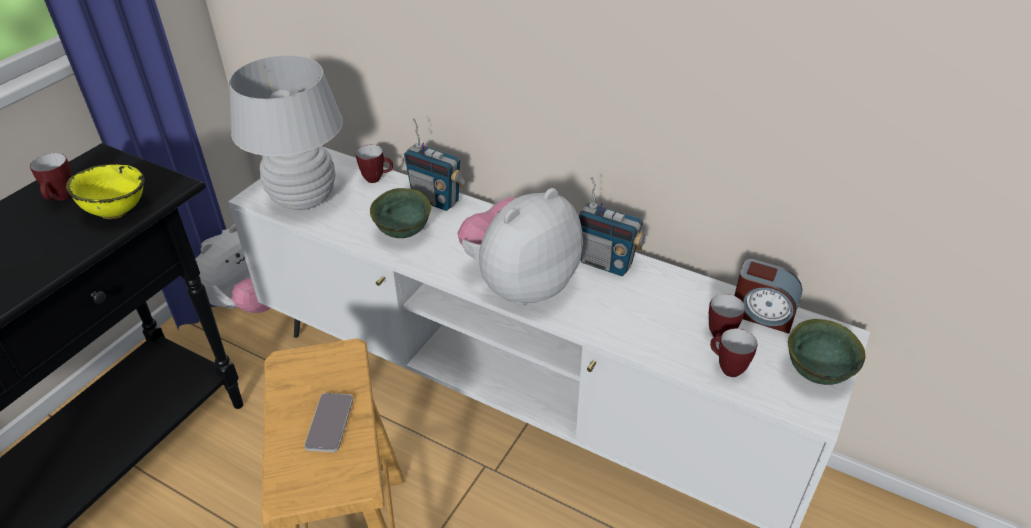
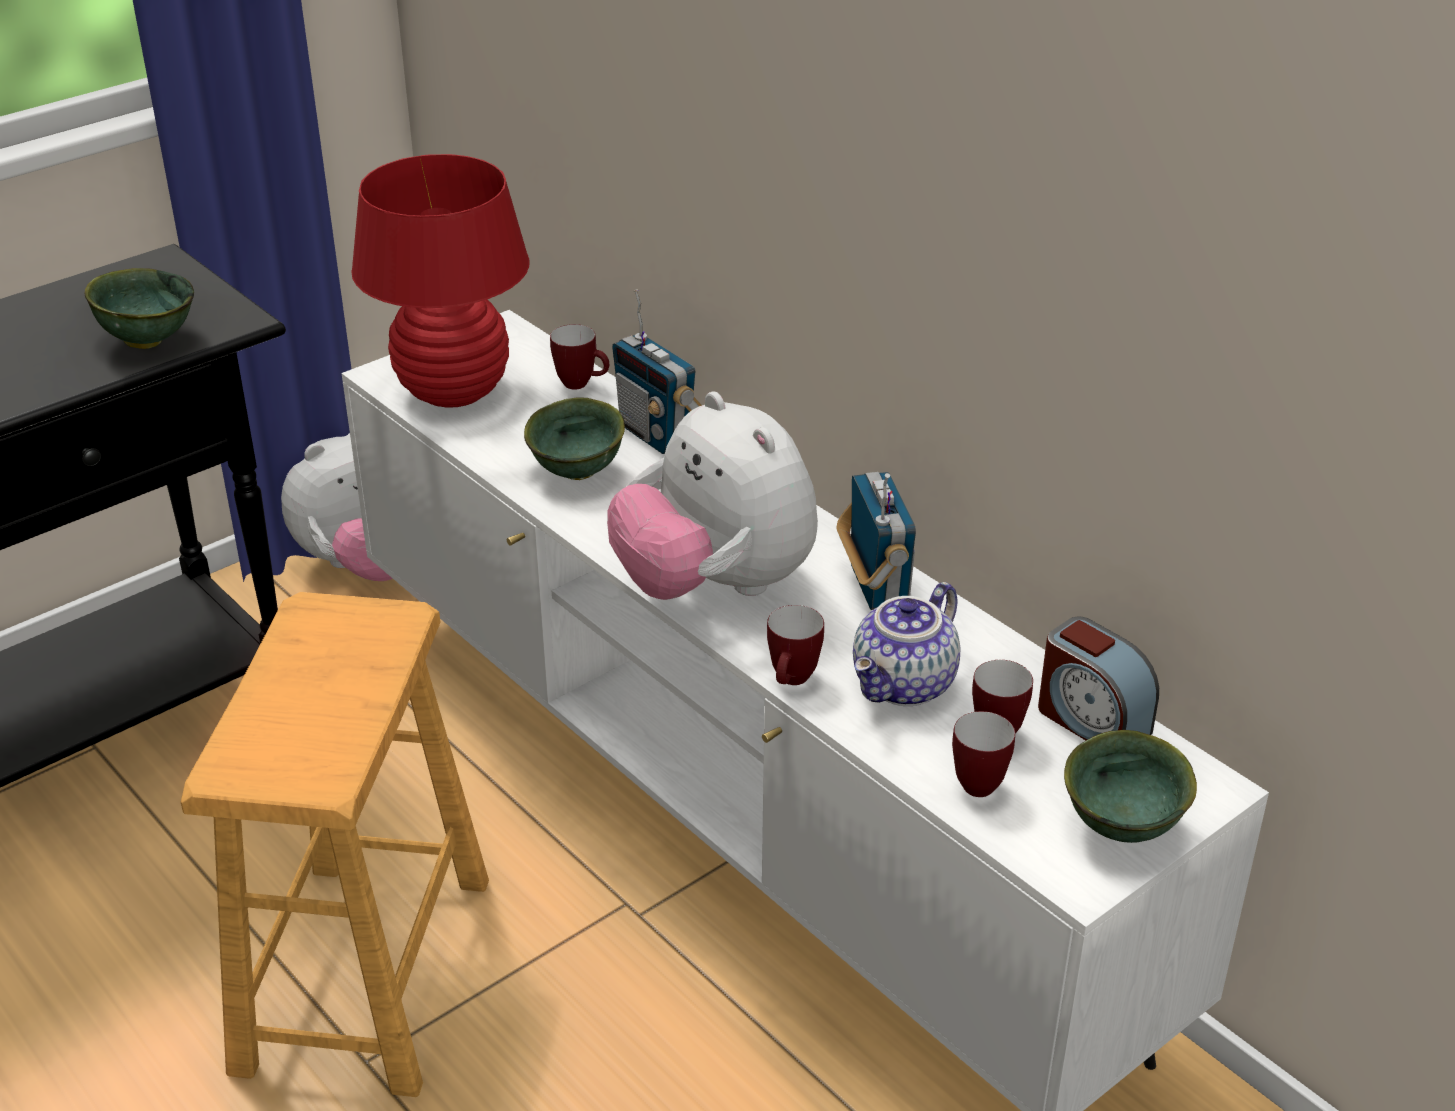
camera: 20 degrees right, 5 degrees down
mug [30,153,72,201] -> mug moved to [767,605,824,685]
yellow bowl [66,164,145,219] -> green bowl [85,268,194,349]
white table lamp [229,55,343,210] -> red table lamp [351,154,530,408]
phone [304,393,353,452] -> none
plush toy [457,188,583,305] -> plush toy turned 105 degrees counterclockwise [607,391,818,600]
radio [578,177,645,276] -> radio turned 150 degrees counterclockwise [837,472,916,610]
none -> teapot [853,582,960,706]

